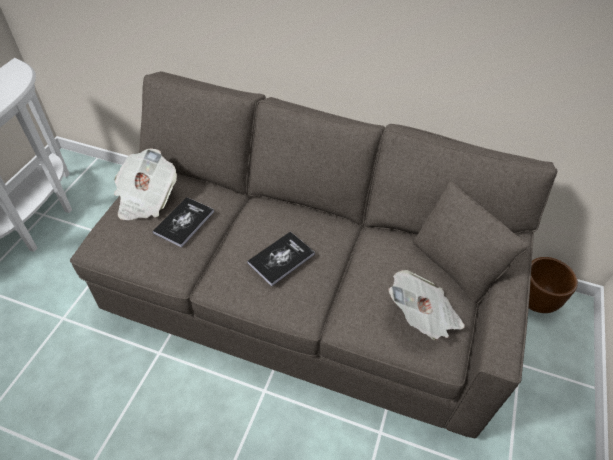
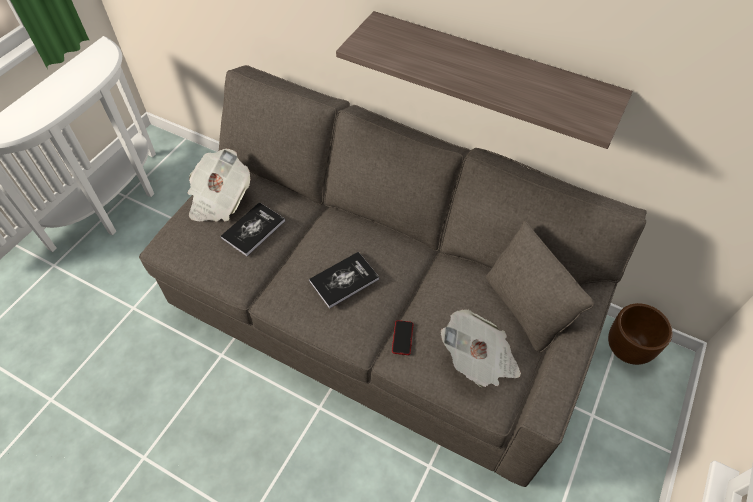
camera: 10 degrees right, 5 degrees up
none -> shelf [336,11,633,149]
none -> phone [392,320,413,355]

